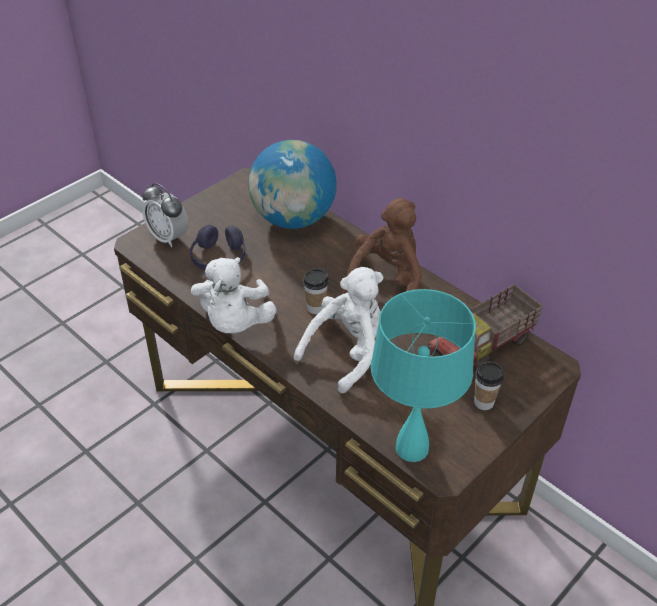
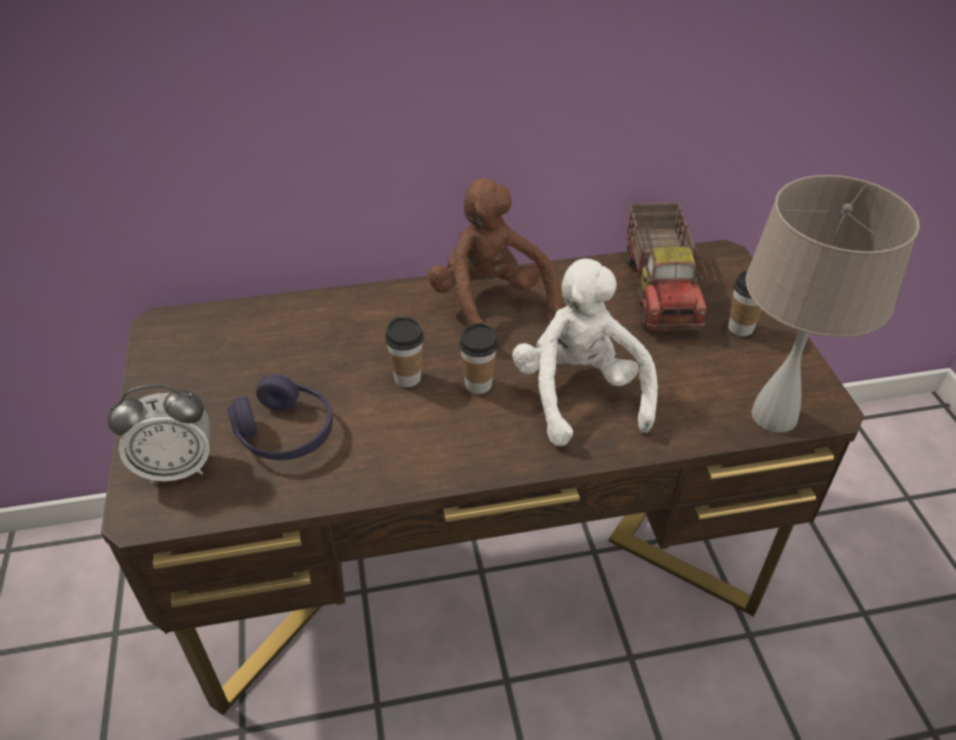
camera: 55 degrees left, 0 degrees up
white plush toy [191,257,277,333] -> none
globe [248,140,336,229] -> none
turquoise table lamp [371,289,476,462] -> beige table lamp [746,175,920,433]
none -> cup [385,317,424,387]

